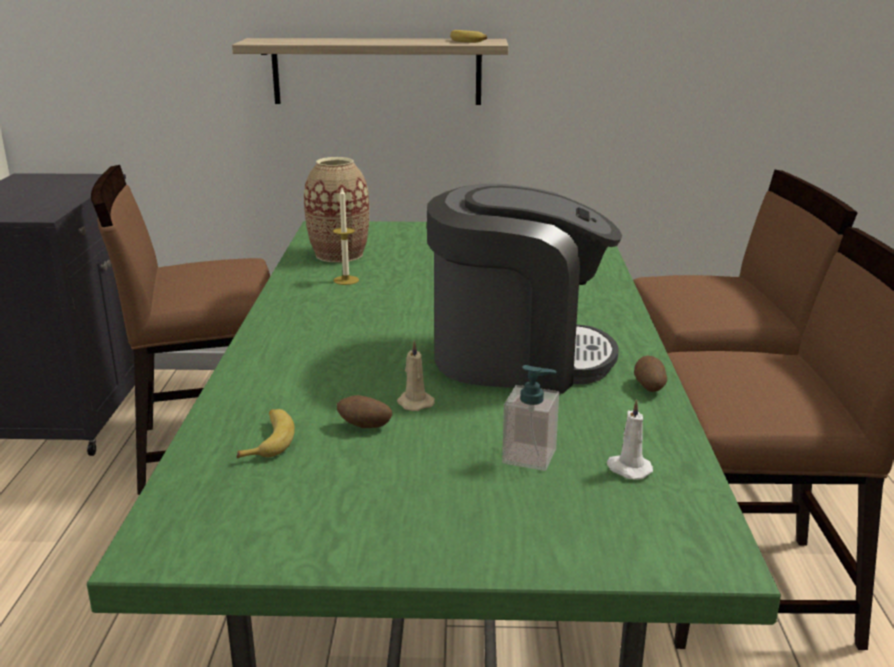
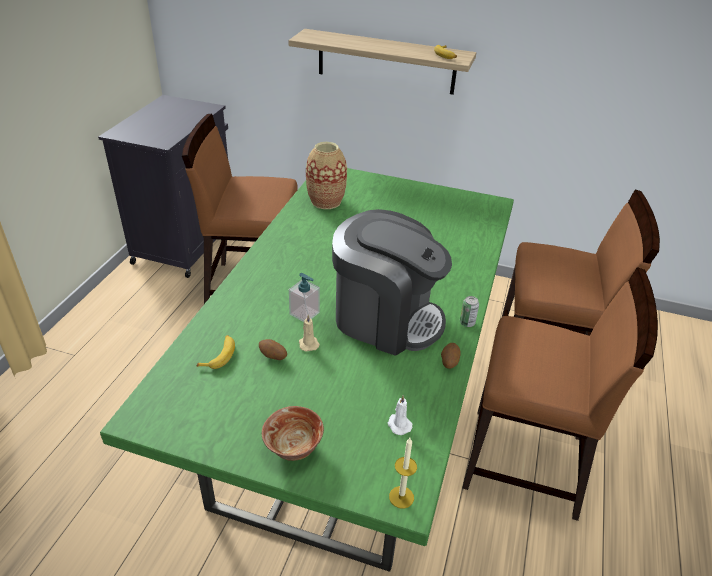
camera: 15 degrees right, 15 degrees up
candle [333,188,359,285] -> candle moved to [389,438,417,509]
soap dispenser [502,365,559,471] -> soap dispenser moved to [289,273,320,322]
none -> bowl [262,406,324,461]
none -> can [460,296,479,327]

